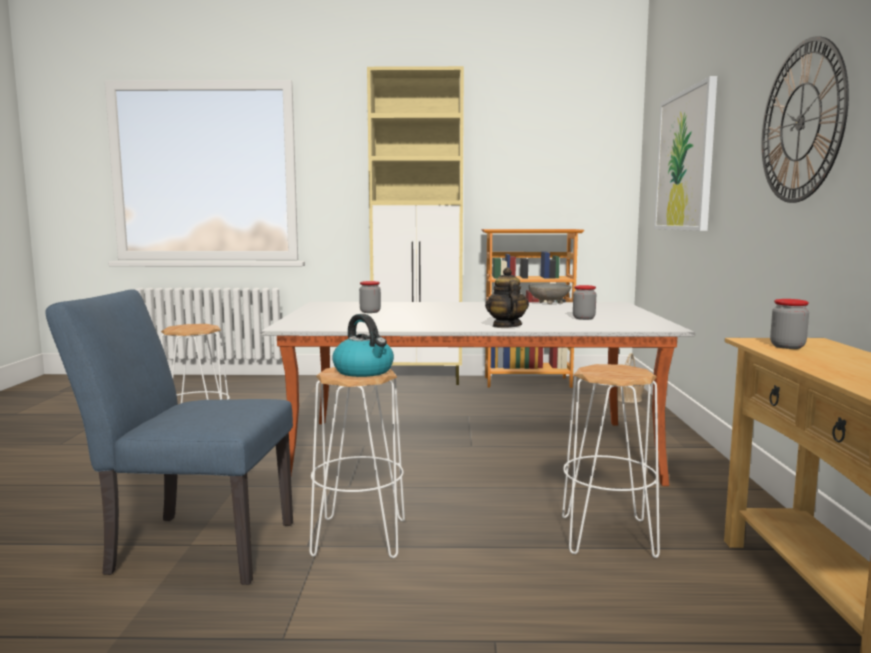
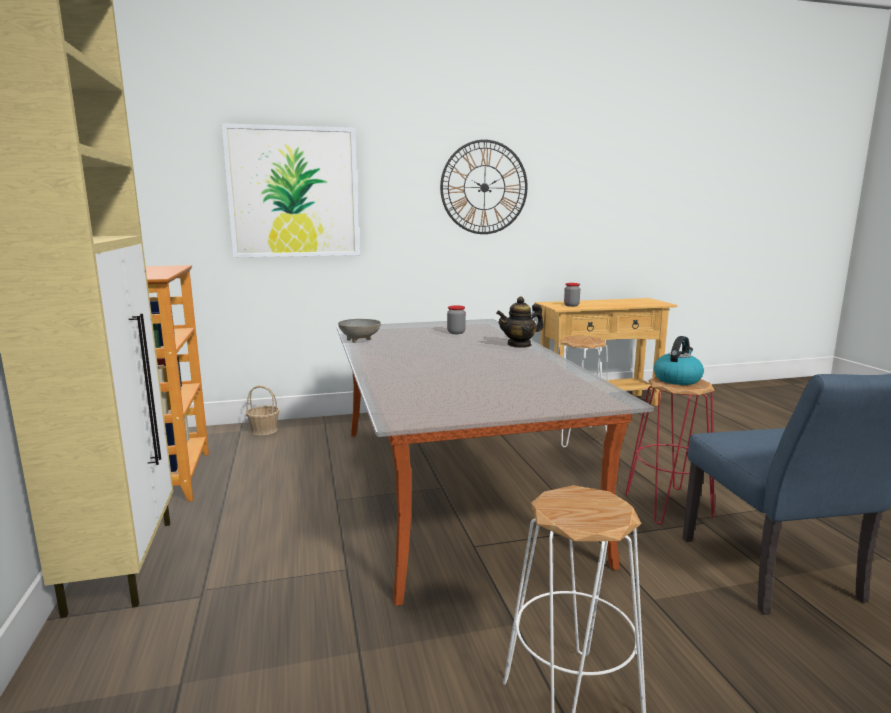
camera: 105 degrees left, 5 degrees up
white stool [309,367,405,558] -> red stool [625,376,715,525]
jar [359,281,381,313] -> none

